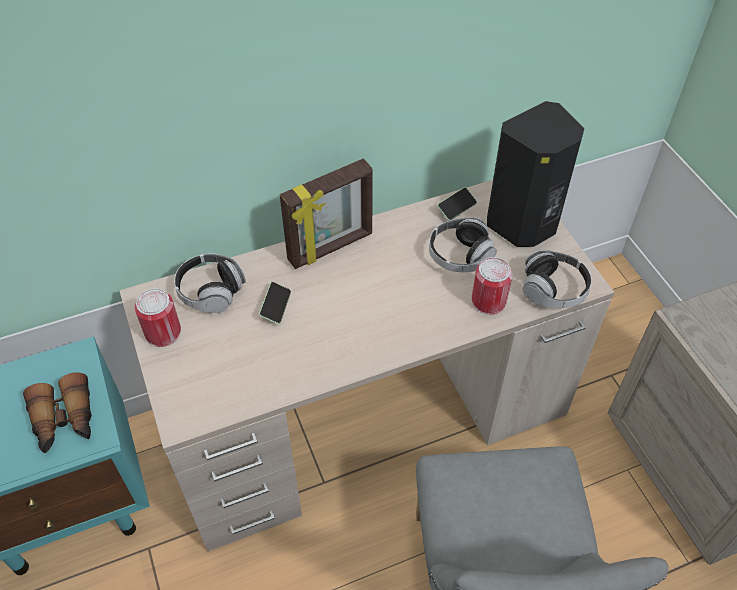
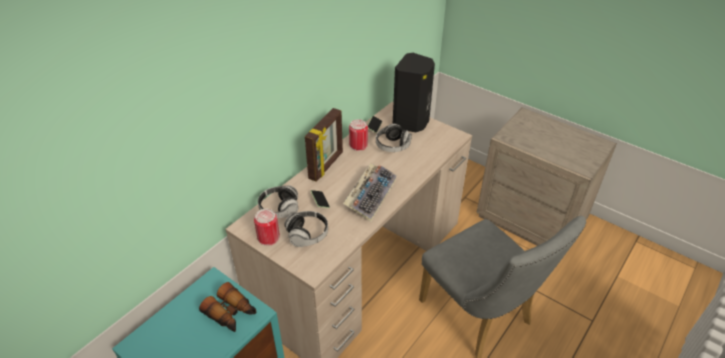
camera: 30 degrees left, 10 degrees down
can [472,257,513,315] -> can moved to [349,119,368,151]
headphones [522,250,592,308] -> headphones moved to [284,211,328,247]
none -> keyboard [343,163,397,222]

